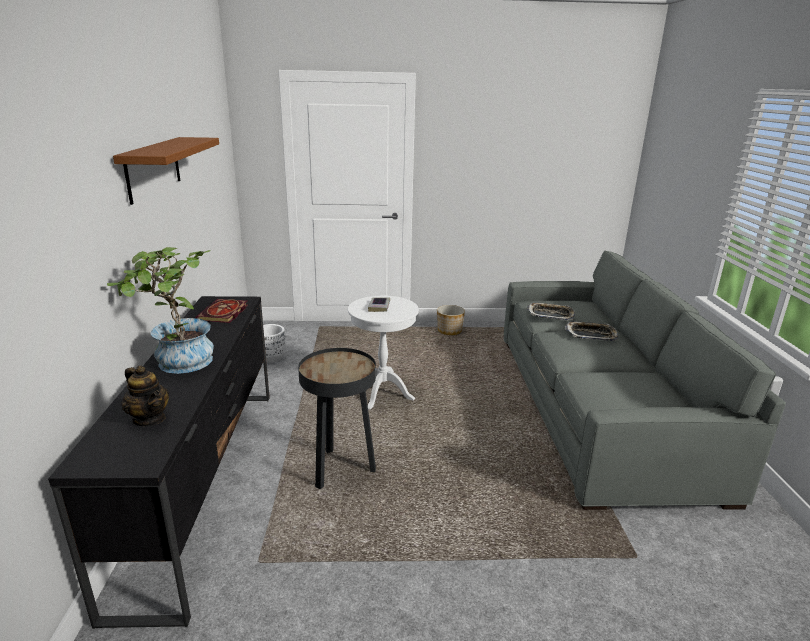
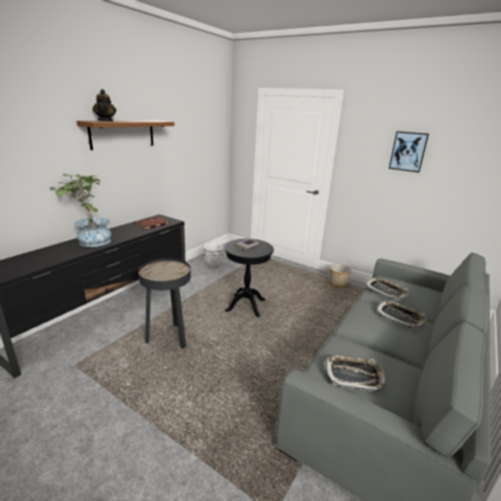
camera: 35 degrees right, 0 degrees up
teapot [122,366,169,426] -> teapot moved to [93,89,116,122]
white side table [348,296,419,410] -> black side table [224,238,274,317]
none -> tray [324,355,386,392]
none -> picture [389,131,429,172]

